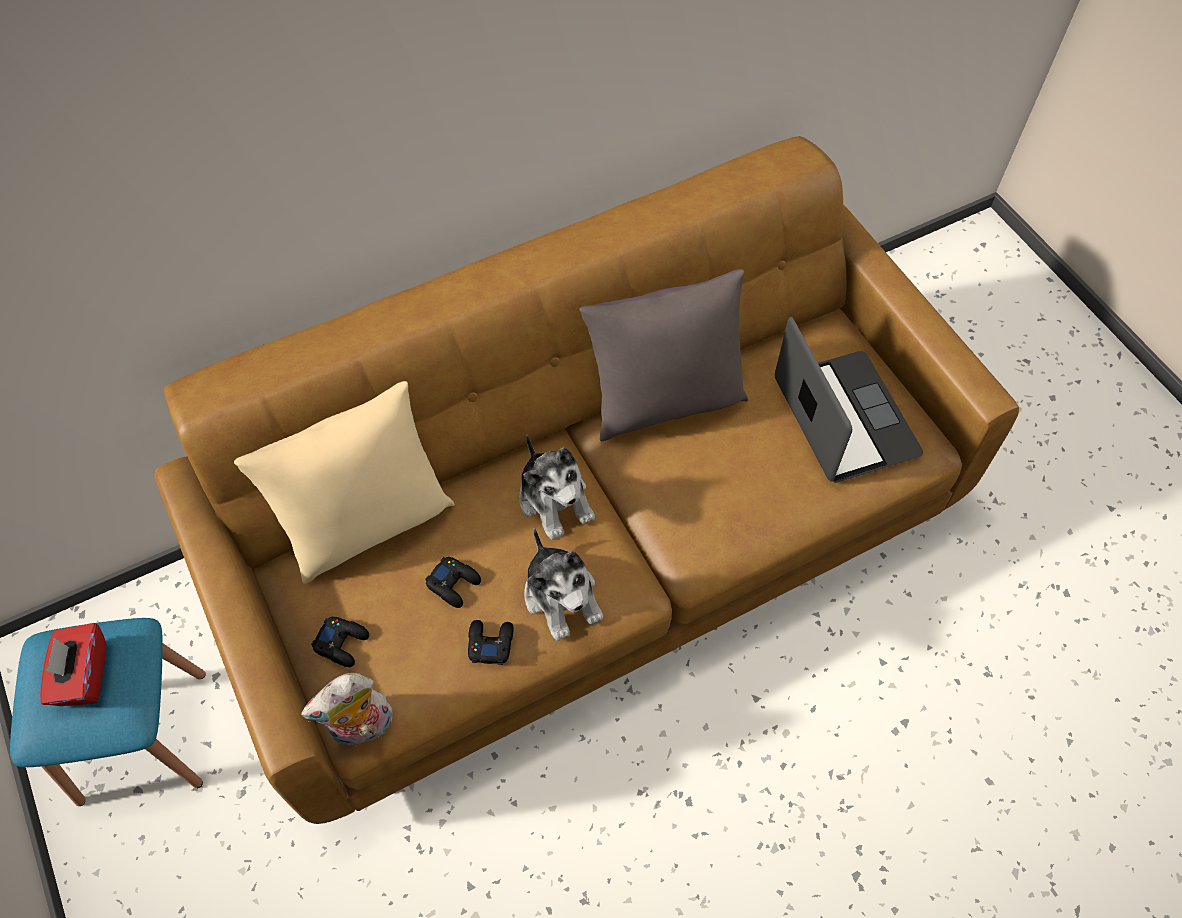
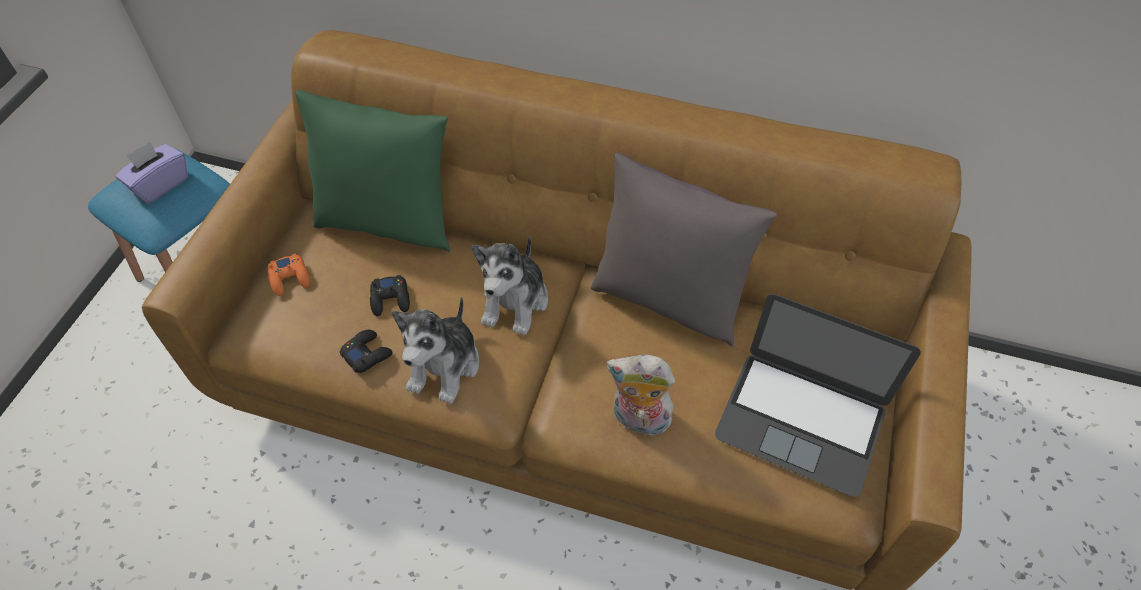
camera: 45 degrees right, 5 degrees down
red tissue box [40,623,106,706] -> purple tissue box [115,141,188,204]
beige pillow [234,381,455,584] -> green pillow [295,90,450,252]
plush toy [301,673,392,747] -> plush toy moved to [606,354,675,440]
black game controller [311,617,369,667] -> orange game controller [268,254,310,296]
laptop [775,317,923,483] -> laptop turned 90 degrees clockwise [715,294,921,497]

